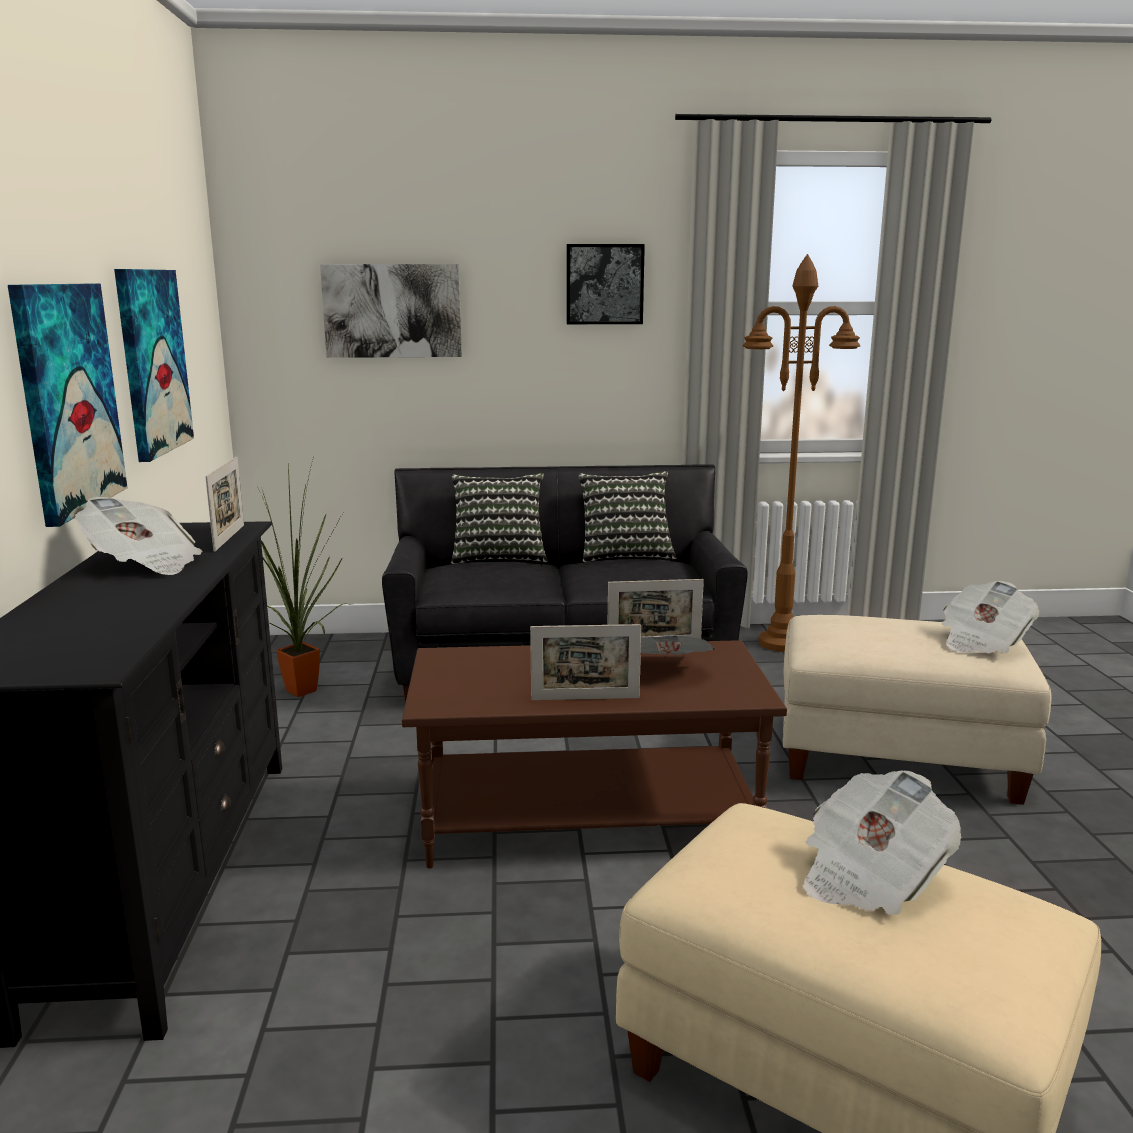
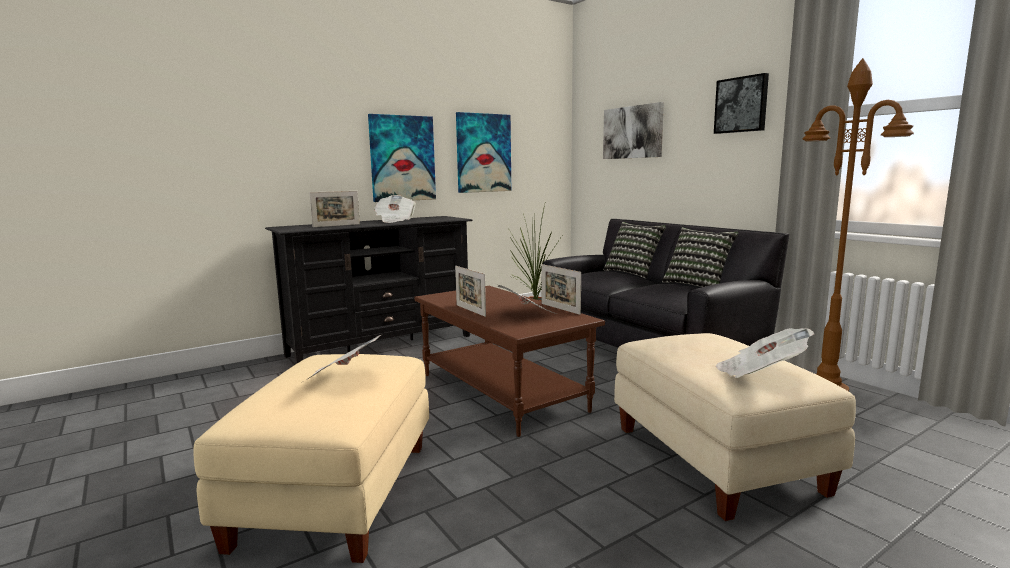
camera: 60 degrees right, 5 degrees down
picture frame [205,457,244,552] -> picture frame moved to [309,191,360,227]

